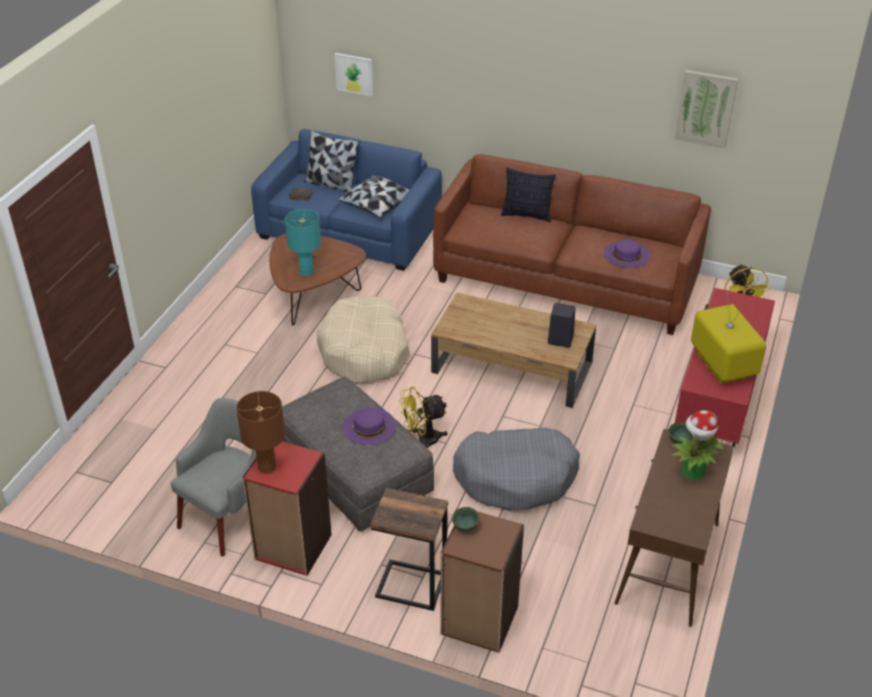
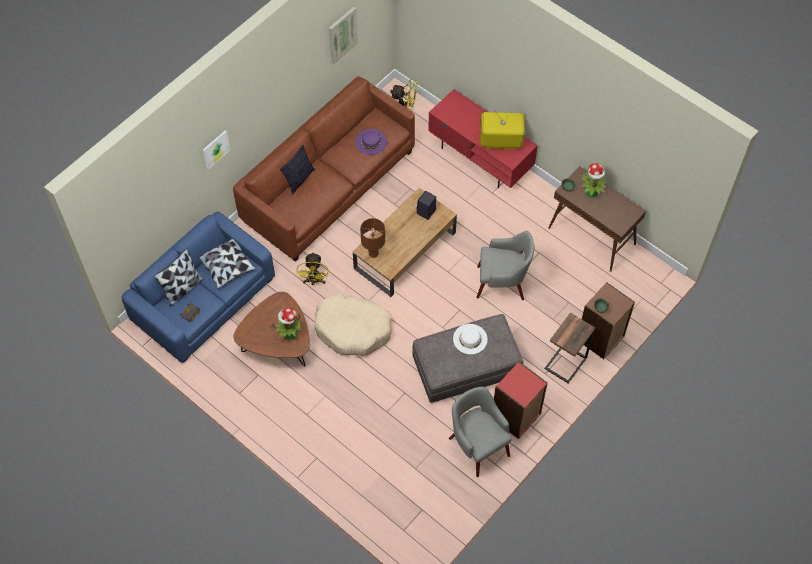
camera: 70 degrees left, 20 degrees up
brown table lamp [236,391,285,474] -> brown table lamp moved to [360,218,385,258]
turquoise table lamp [285,209,321,276] -> potted plant [275,308,302,340]
picture [335,53,373,96] -> picture moved to [203,130,230,169]
purple hat [343,408,396,445] -> white hat [453,324,488,354]
yellow fan [399,387,447,448] -> yellow fan moved to [296,253,329,285]
grey dog bed [453,428,580,511] -> grey armchair [476,231,535,300]

